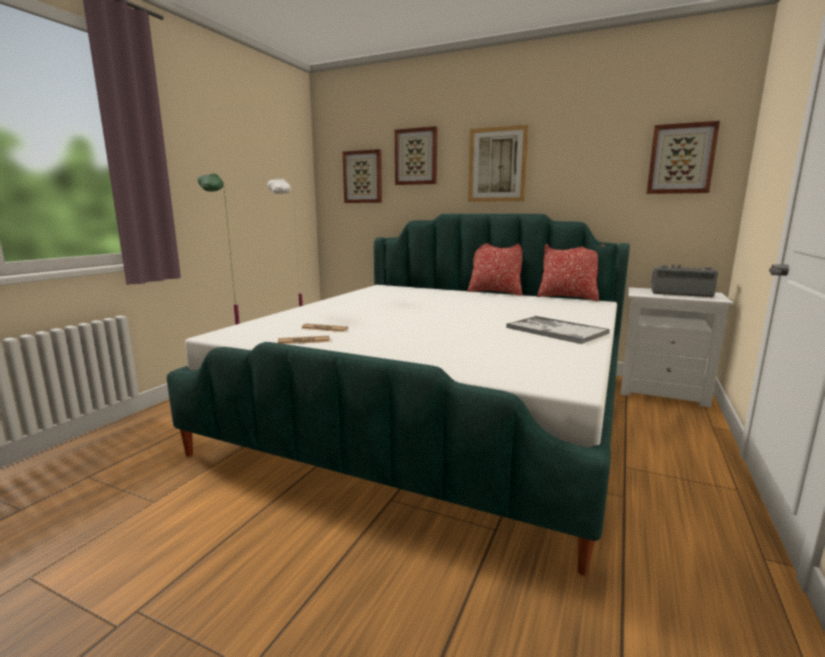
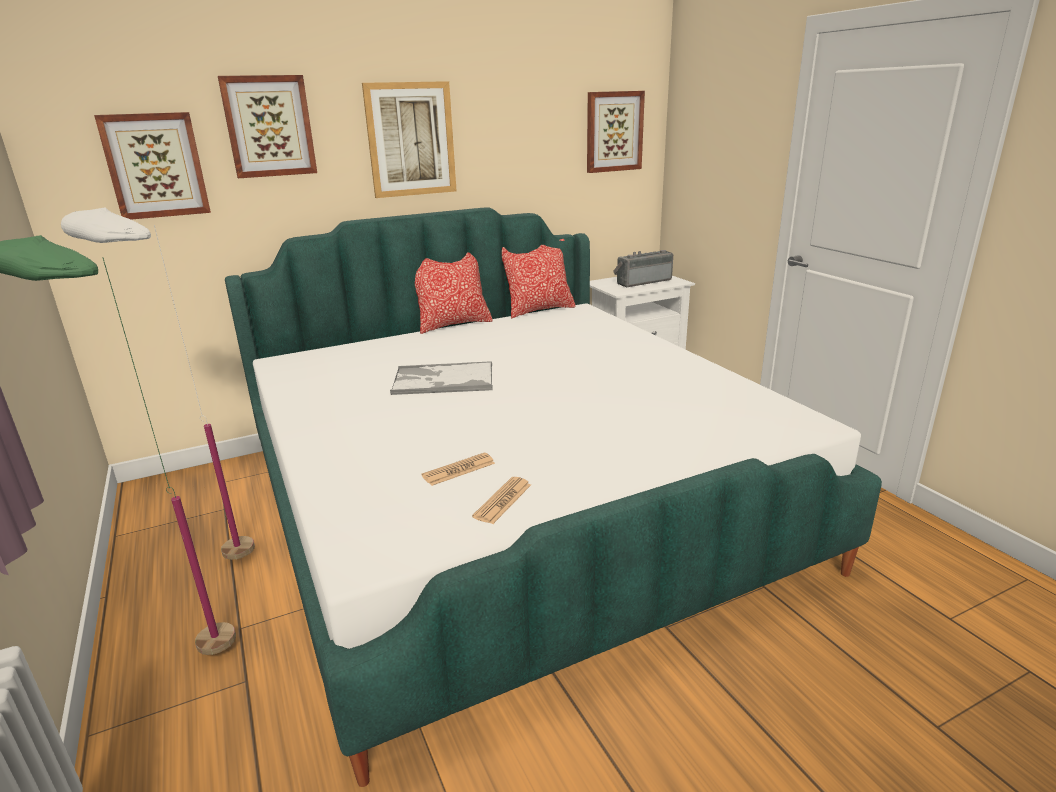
camera: 50 degrees left, 10 degrees up
tray [506,316,610,344] -> tray moved to [390,361,493,395]

